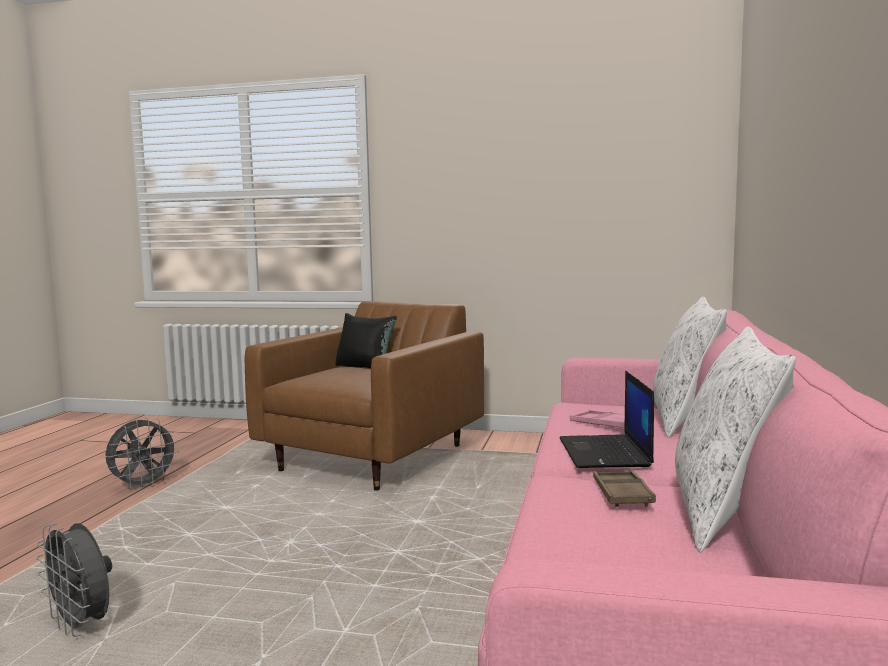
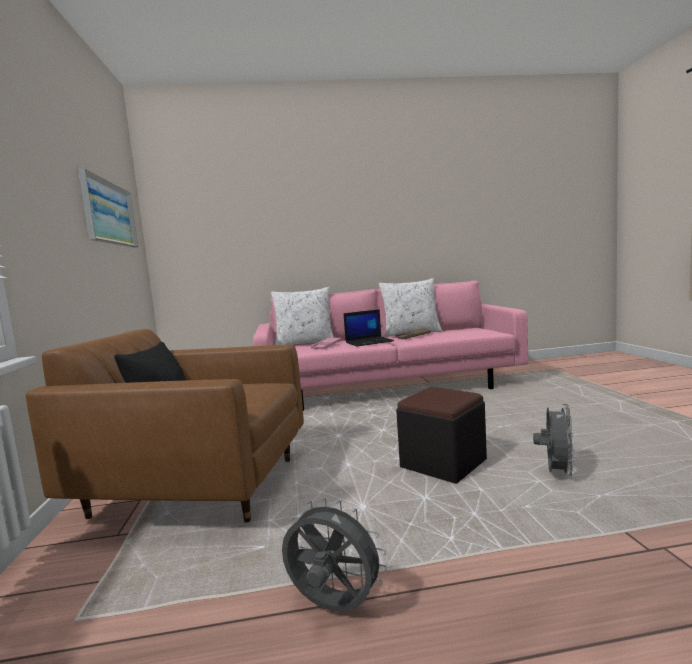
camera: 110 degrees left, 0 degrees up
none -> picture [78,169,138,248]
none -> black ottoman [396,387,487,484]

